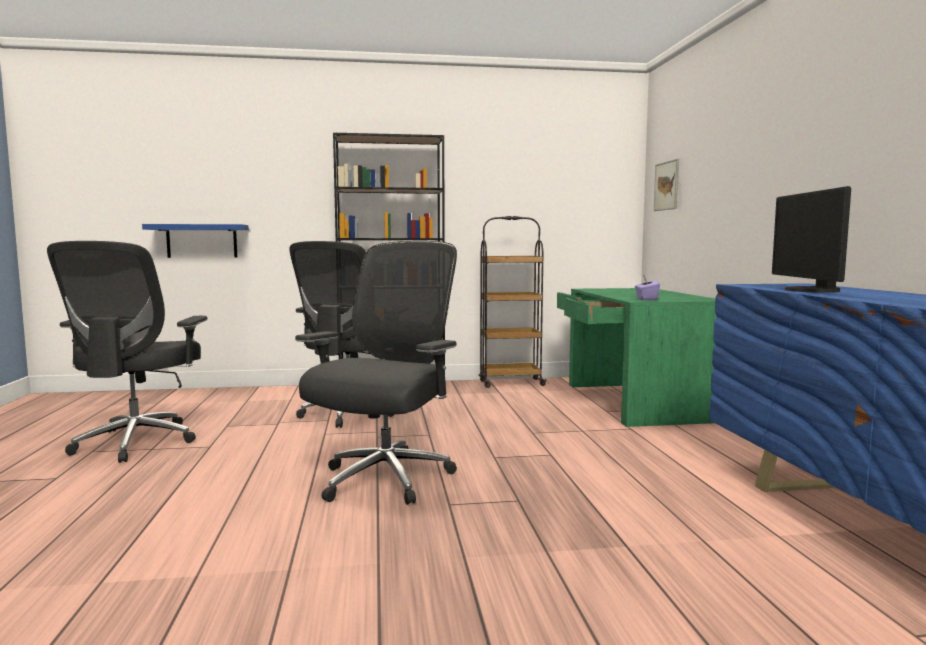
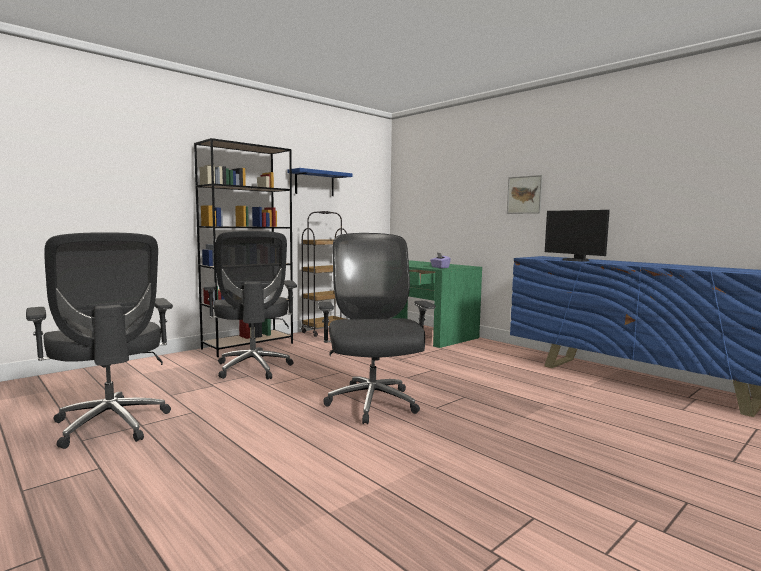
camera: 35 degrees left, 0 degrees up
blue shelf [142,224,249,258] -> blue shelf moved to [288,168,352,196]
picture [654,159,679,211] -> picture moved to [507,175,543,214]

